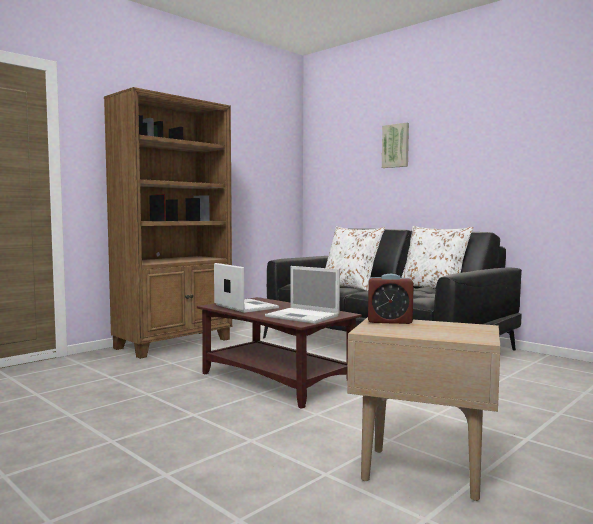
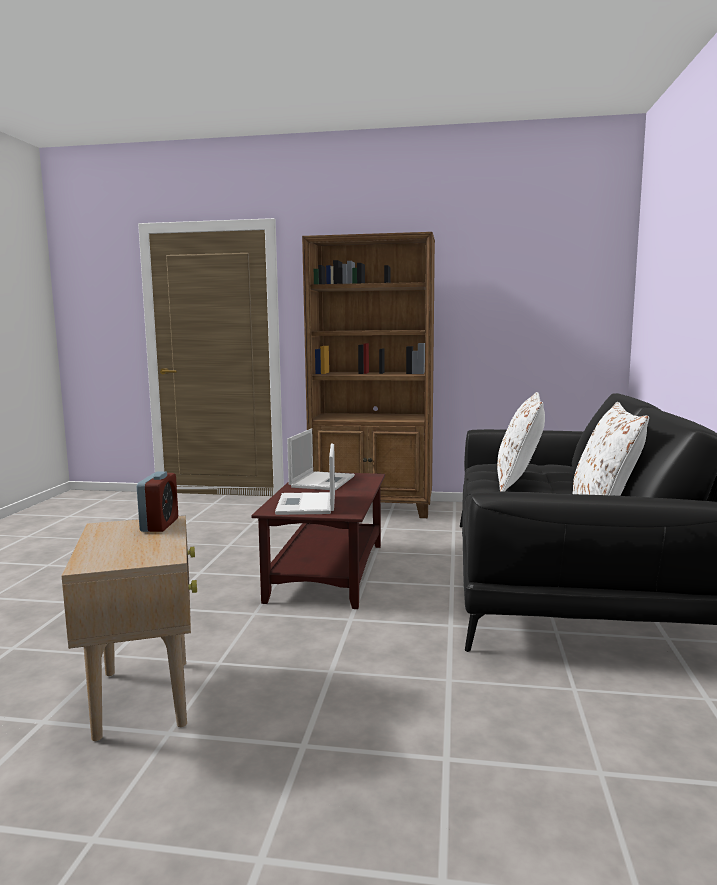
camera: 55 degrees right, 5 degrees up
alarm clock [368,274,414,324] -> alarm clock turned 150 degrees counterclockwise [137,471,178,532]
picture [382,122,409,168] -> none

